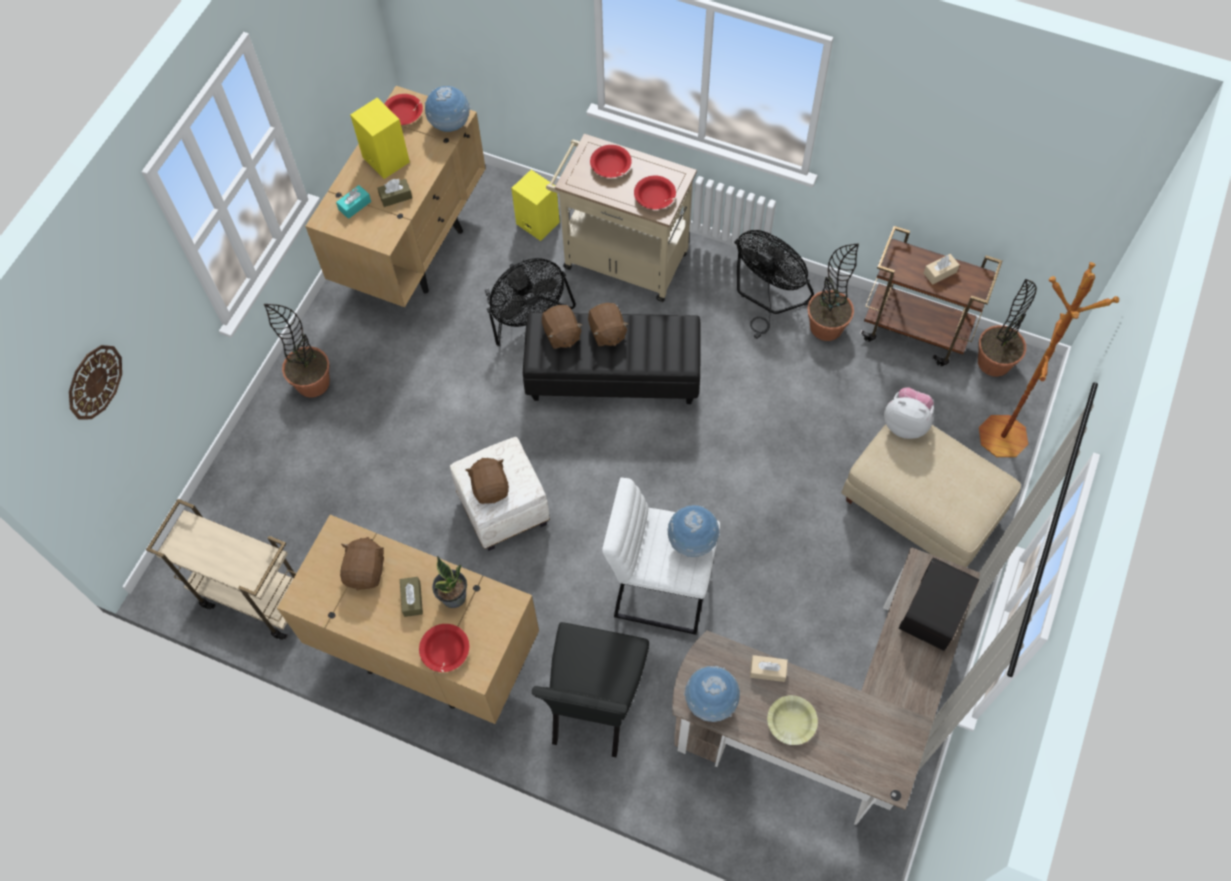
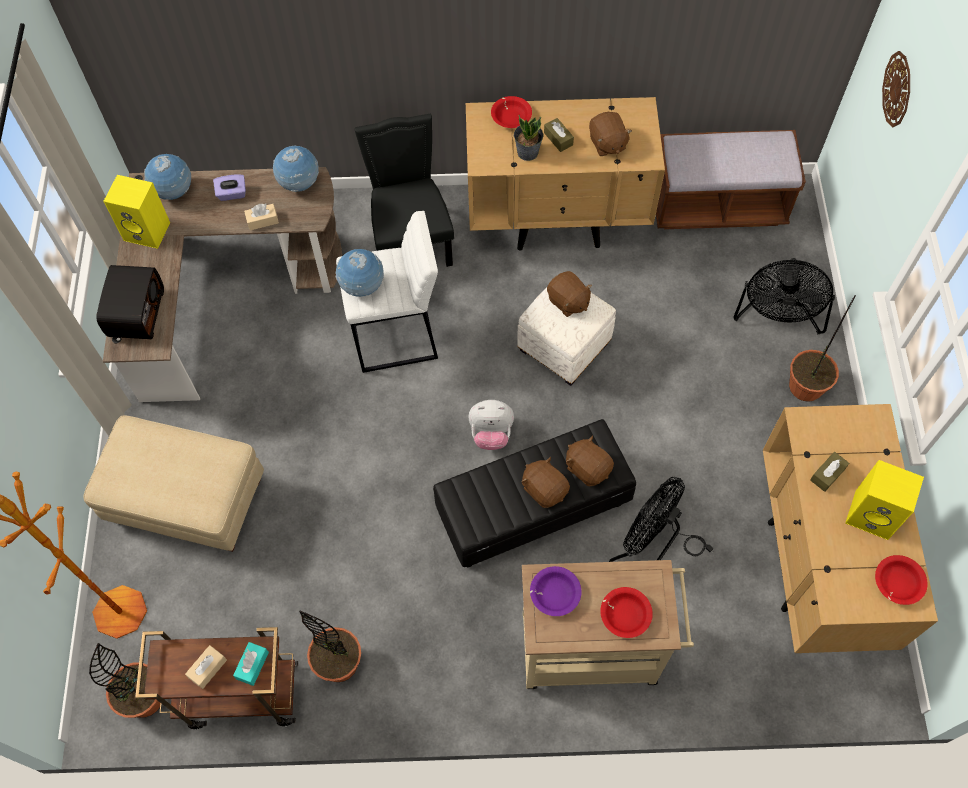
camera: 155 degrees right, 0 degrees up
beige cart [146,499,296,640] -> brown bench [656,130,806,229]
turquoise tissue box [336,185,371,219] -> turquoise tissue box moved to [233,642,269,686]
globe [425,86,471,132] -> globe moved to [144,154,191,200]
yellow speaker [511,170,560,241] -> yellow speaker moved to [103,175,170,249]
red bowl [634,176,676,209] -> purple bowl [530,566,581,616]
black fan [734,230,814,339] -> black fan moved to [734,258,835,334]
yellow bowl [767,695,818,745] -> purple tissue box [213,174,246,201]
plush toy [884,387,934,439] -> plush toy moved to [468,400,514,450]

